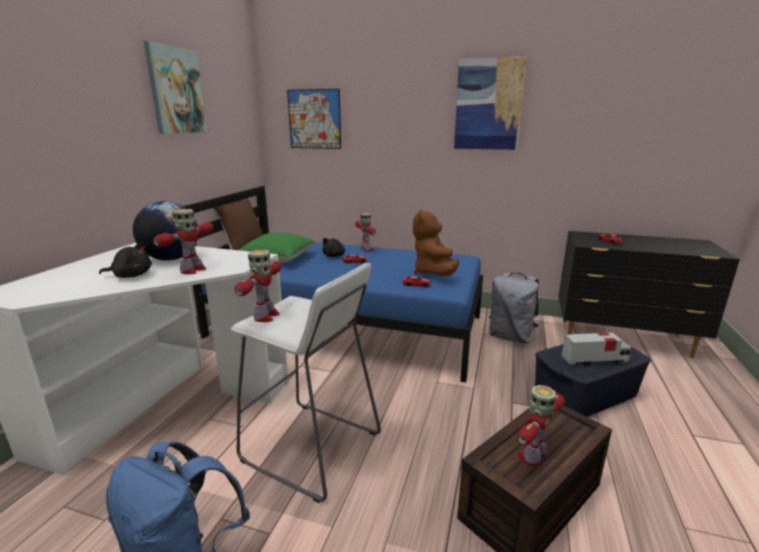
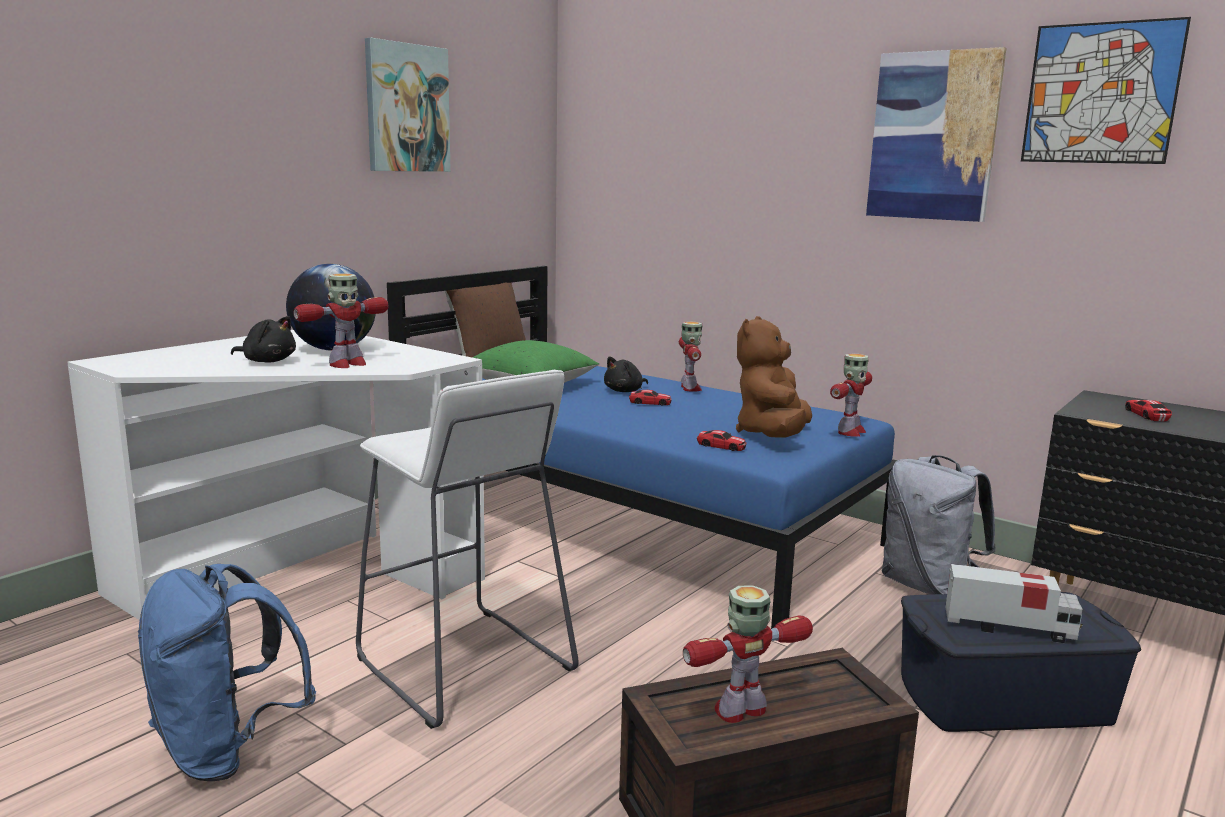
camera: 20 degrees right, 5 degrees down
toy robot [234,249,281,322] -> toy robot moved to [830,353,872,437]
picture [287,89,341,149] -> picture moved to [1021,17,1191,164]

